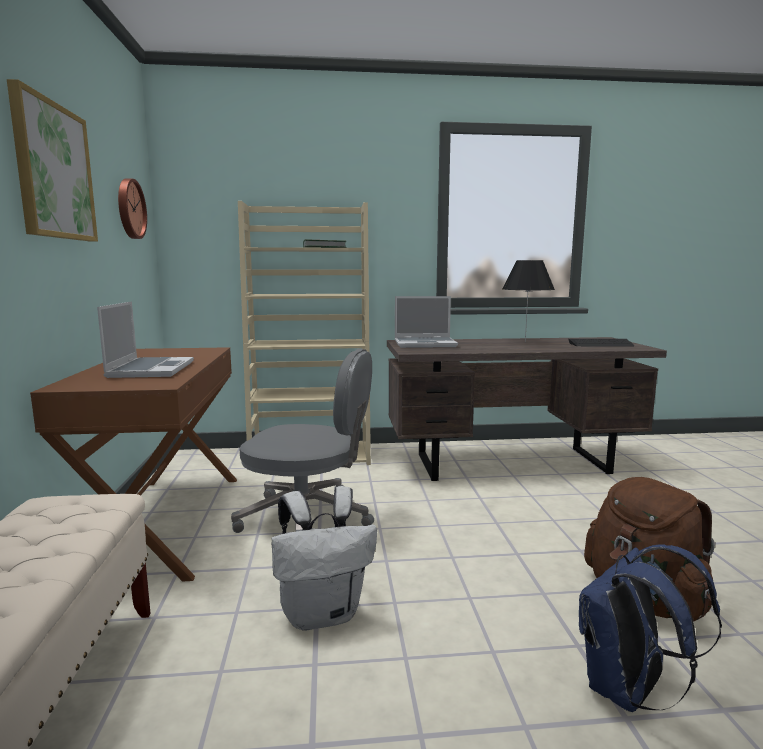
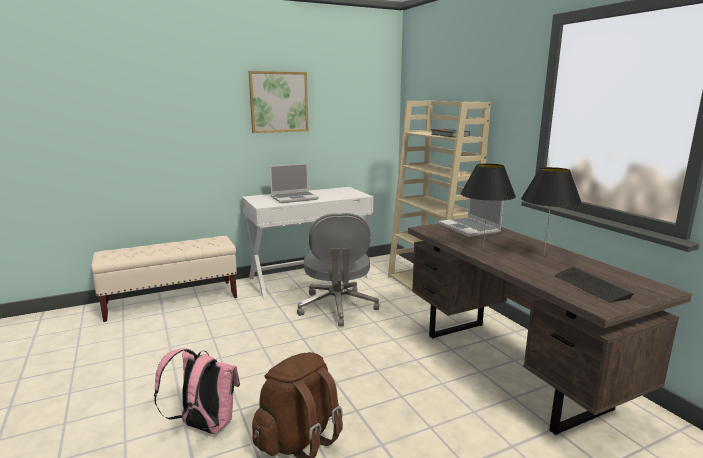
camera: 70 degrees right, 5 degrees up
brown desk [30,347,237,582] -> white desk [242,187,374,298]
wall clock [118,179,147,239] -> none
white backpack [271,486,377,631] -> none
blue backpack [579,544,722,712] -> pink backpack [154,348,240,434]
none -> black table lamp [460,163,516,248]

